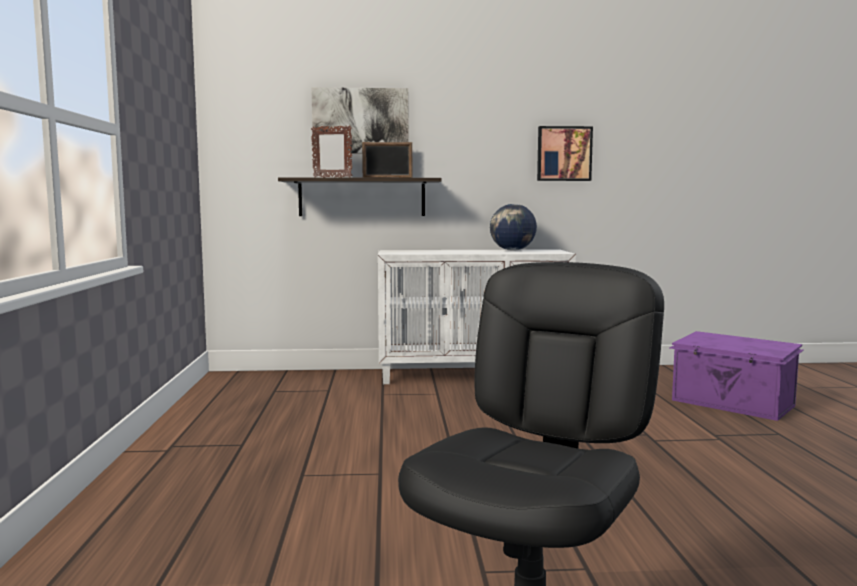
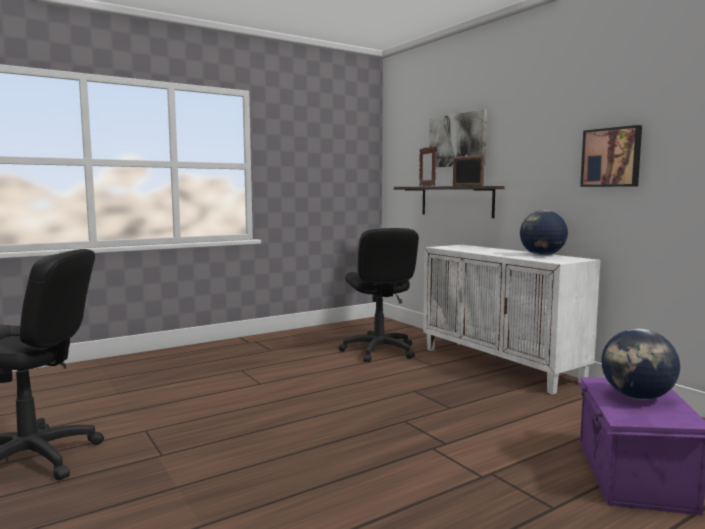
camera: 60 degrees right, 0 degrees up
none -> black office chair [338,228,419,362]
none -> globe [601,329,680,400]

